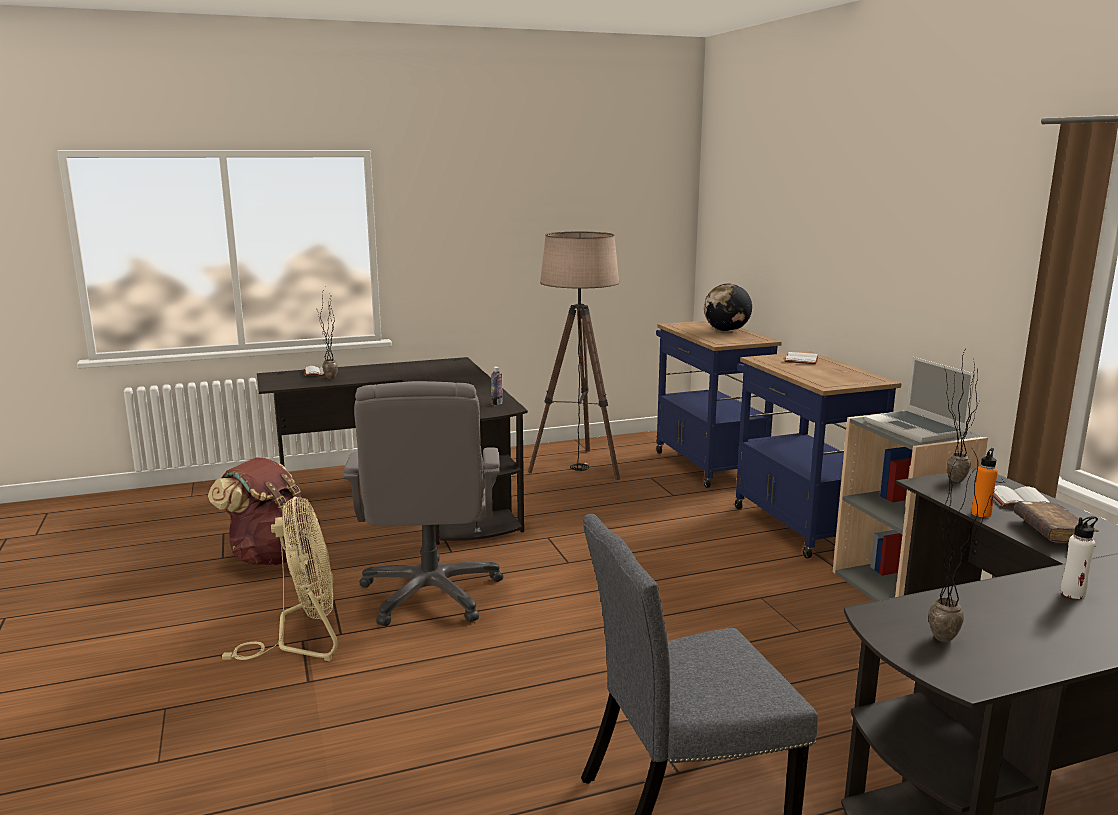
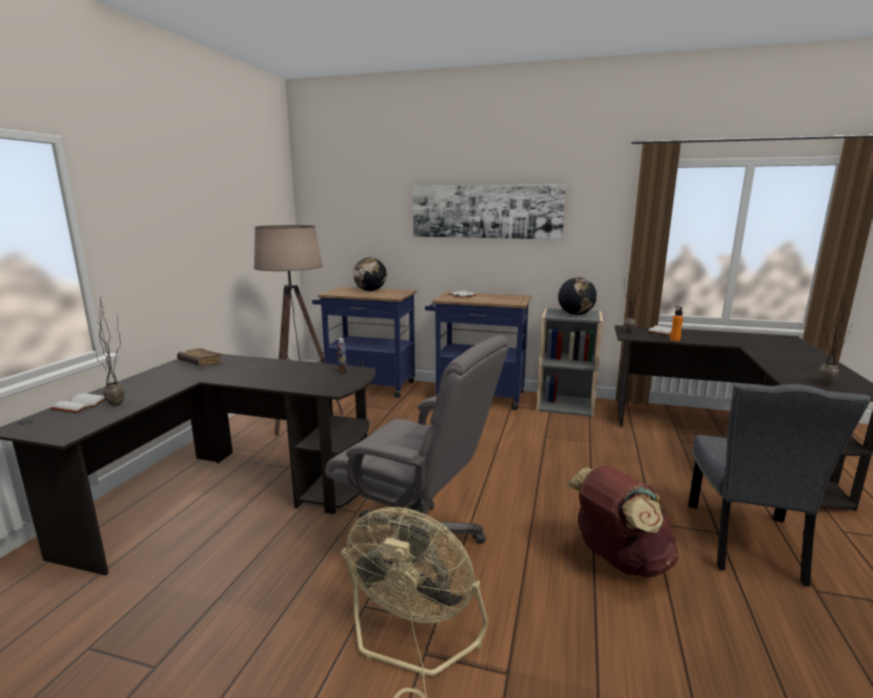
camera: 55 degrees left, 0 degrees up
brown backpack [208,457,321,565] -> brown backpack moved to [566,465,679,577]
laptop [864,357,975,443] -> globe [558,278,597,315]
brown book [1014,501,1099,543] -> brown book moved to [177,348,224,366]
white bottle [1060,516,1098,599] -> none
none -> picture [413,184,566,239]

